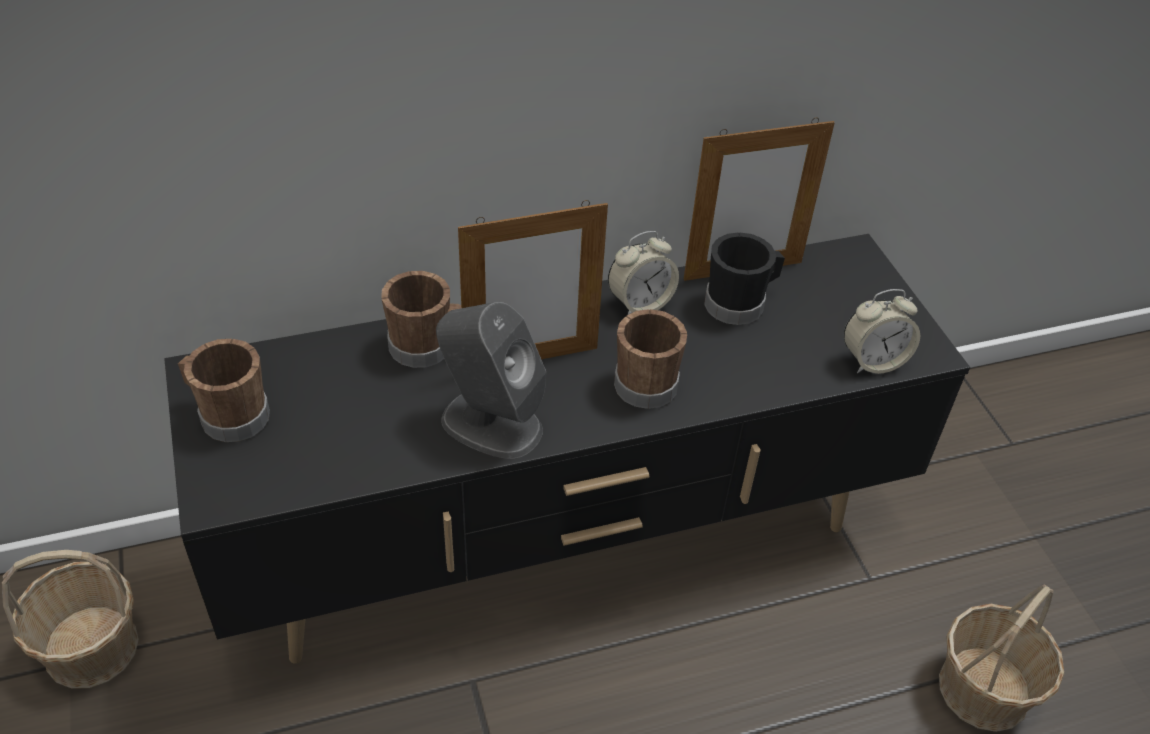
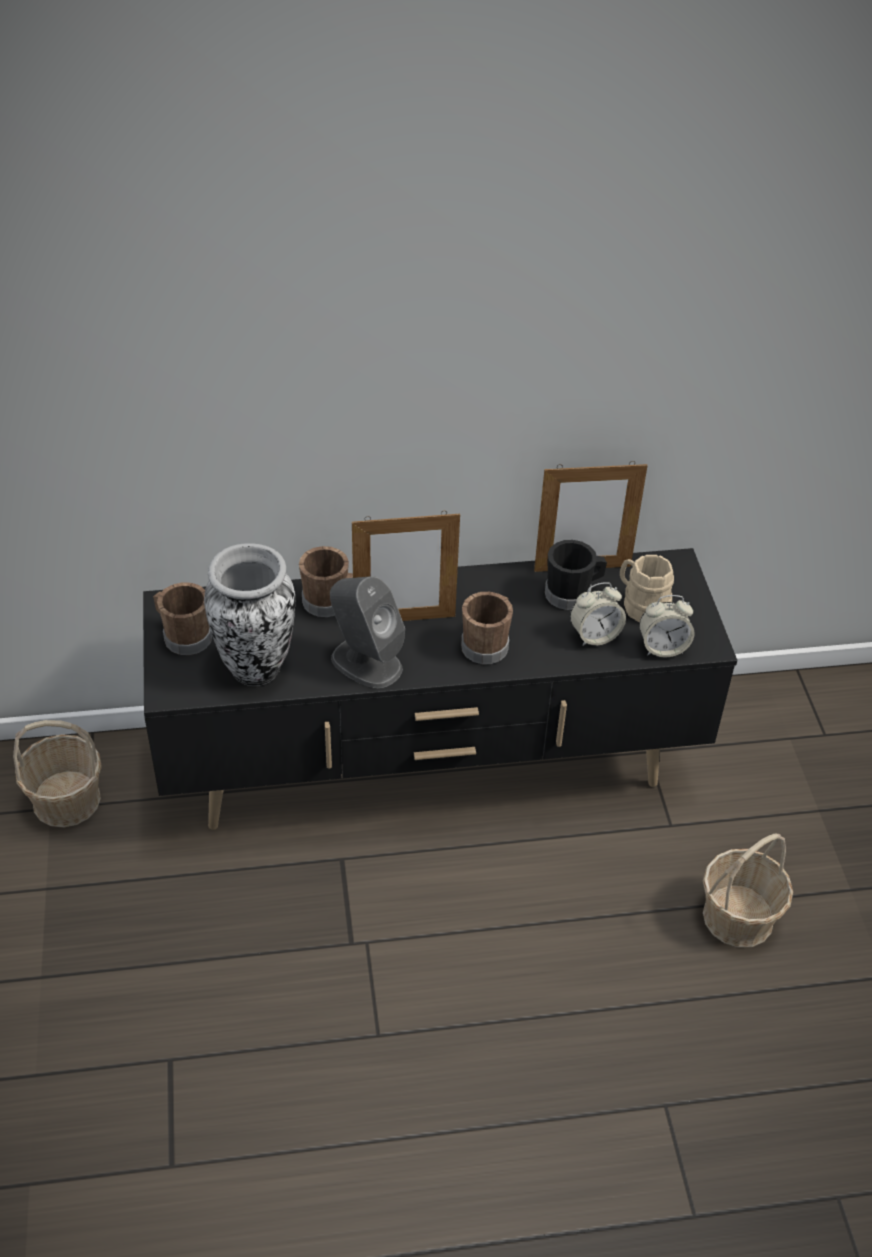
camera: 10 degrees right, 0 degrees up
alarm clock [608,231,679,315] -> alarm clock moved to [570,582,626,646]
none -> vase [204,543,295,686]
none -> beige mug [620,555,674,622]

